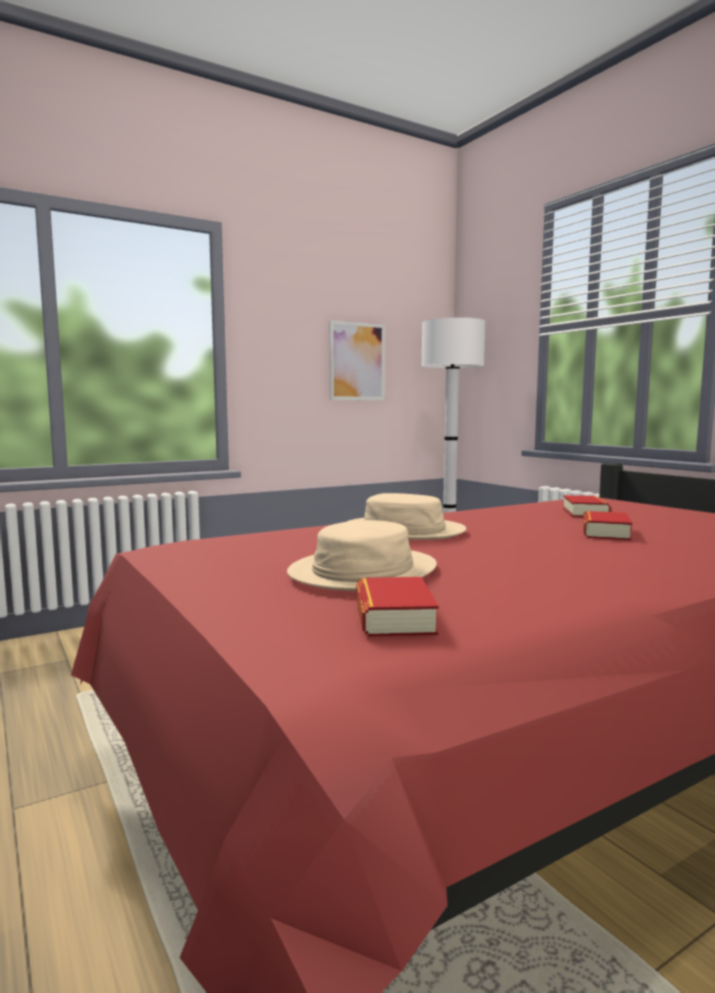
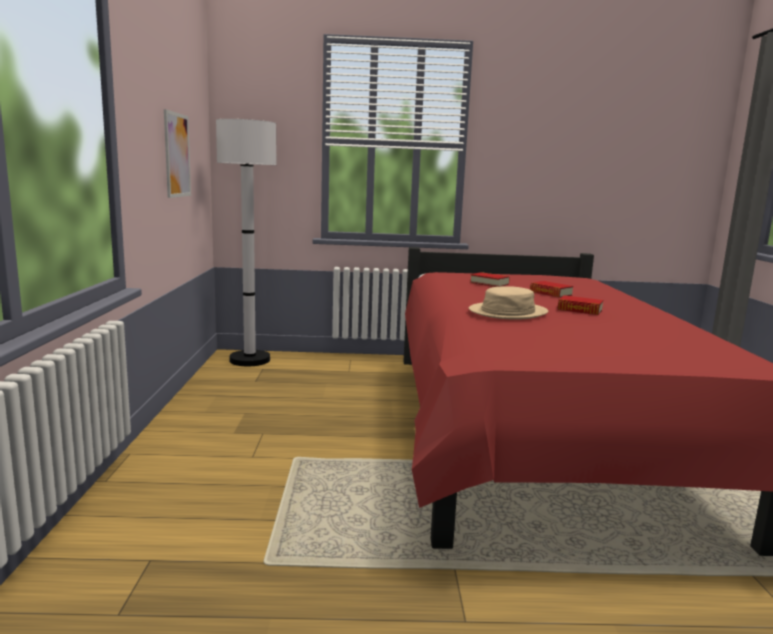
camera: 60 degrees left, 5 degrees up
beige hat [287,520,437,591] -> none
book [356,577,439,636] -> book moved to [558,295,603,315]

